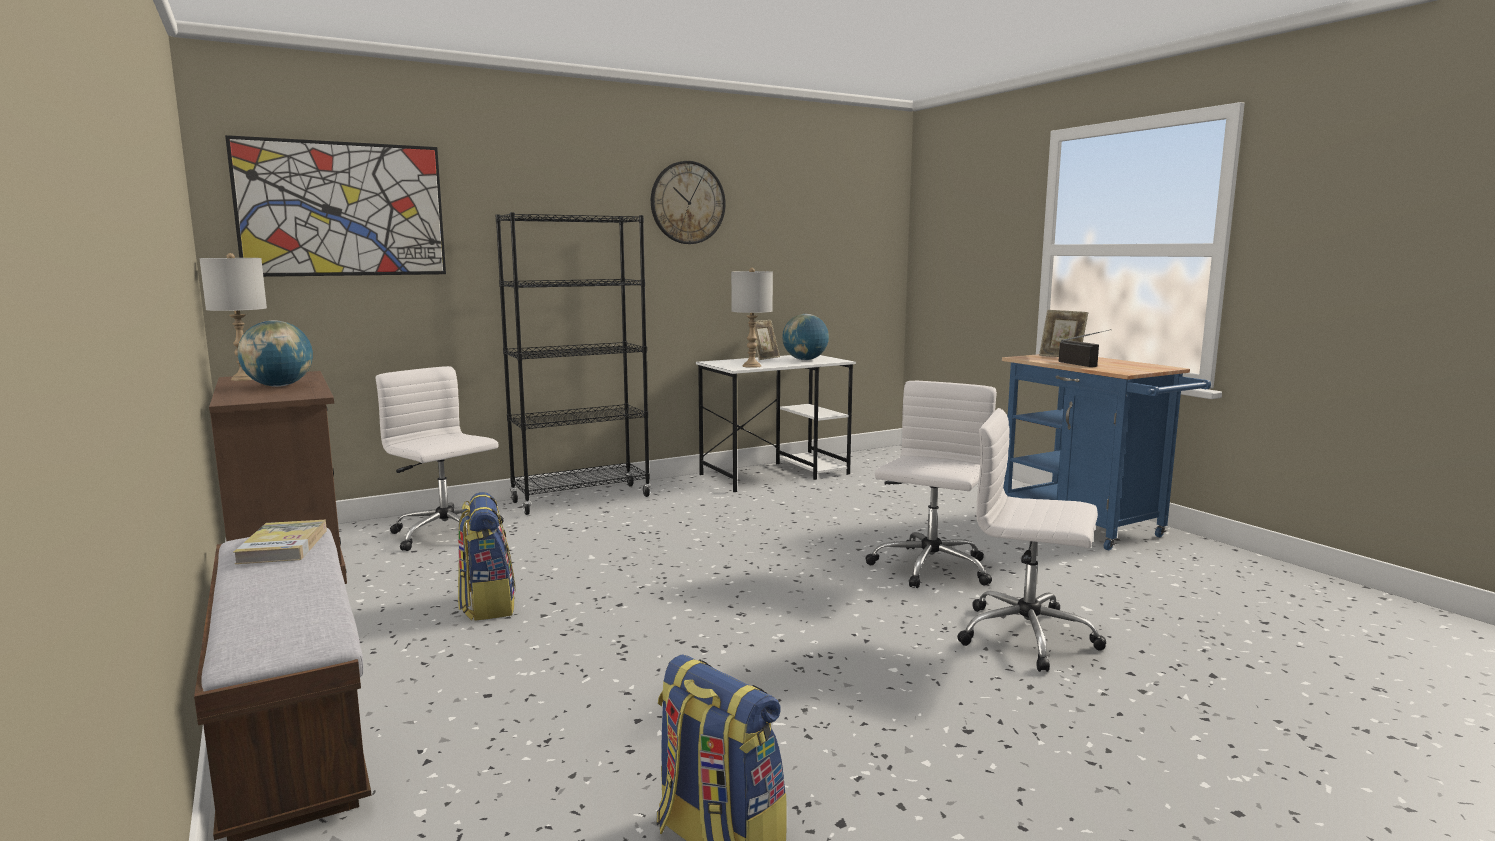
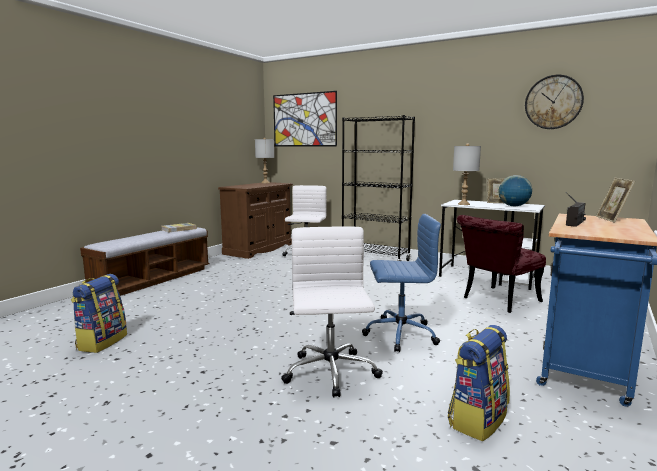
camera: 60 degrees right, 0 degrees up
globe [238,320,313,387] -> none
backpack [458,492,515,621] -> backpack moved to [448,325,510,441]
wall clock [651,161,726,244] -> wall clock moved to [525,75,584,129]
white office chair [865,381,997,588] -> blue office chair [362,214,441,353]
none -> red chair [457,215,546,313]

